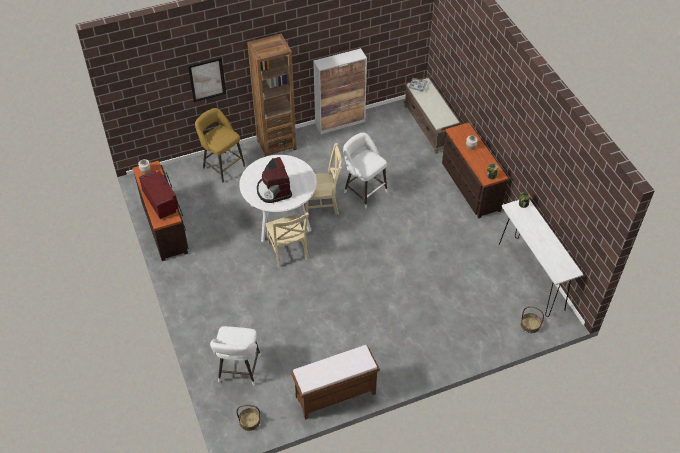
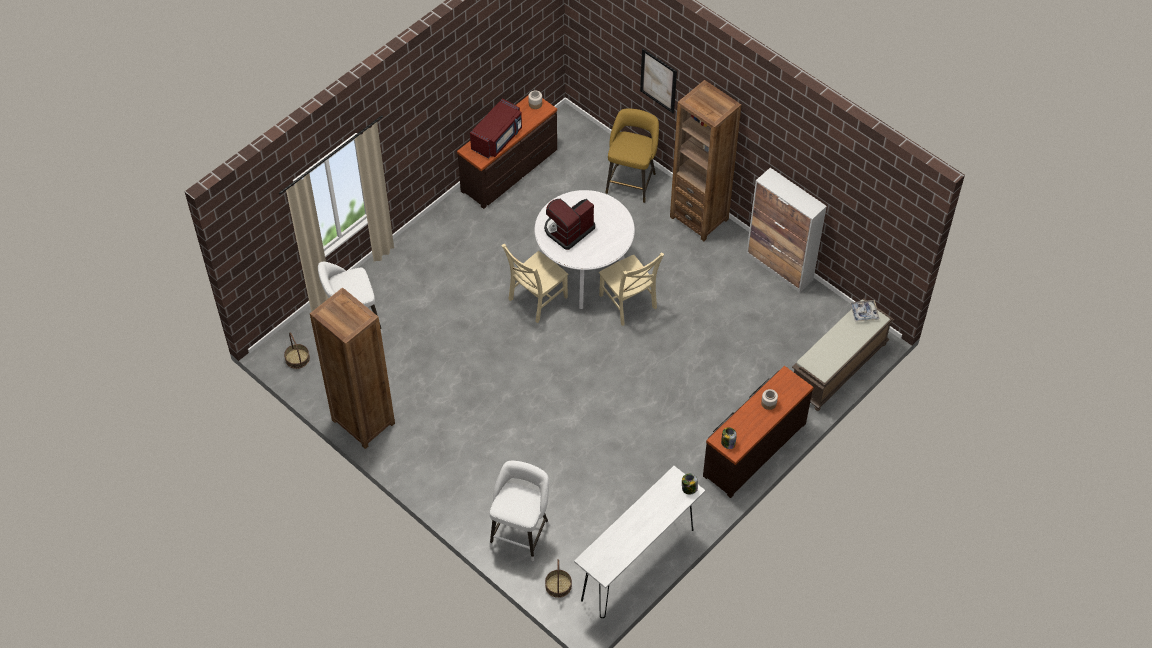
camera: 65 degrees right, 5 degrees up
brown bench [290,345,380,420] -> brown bookcase [310,287,395,449]
white stool [343,132,387,209] -> white stool moved to [490,461,549,561]

